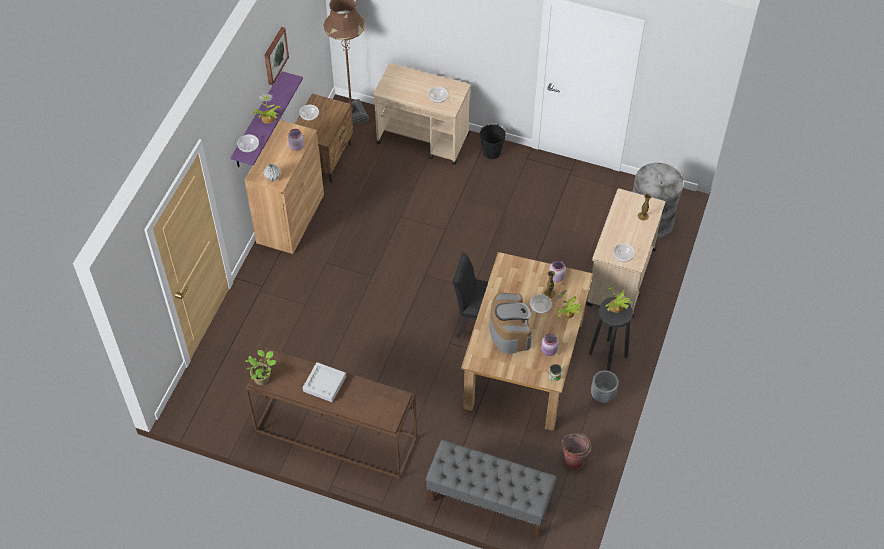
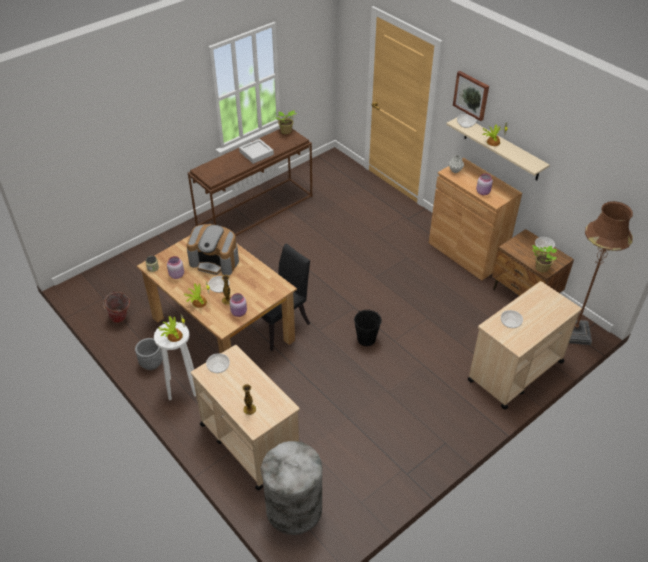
camera: 120 degrees right, 10 degrees down
purple shelf [231,71,303,168] -> beige shelf [446,118,550,180]
picture [264,27,289,85] -> picture moved to [453,71,489,121]
grey bench [425,440,557,537] -> none
black bucket [480,124,506,159] -> black bucket moved to [354,310,382,346]
black stool [589,297,633,371] -> white stool [154,322,196,400]
none -> potted plant [532,245,557,272]

